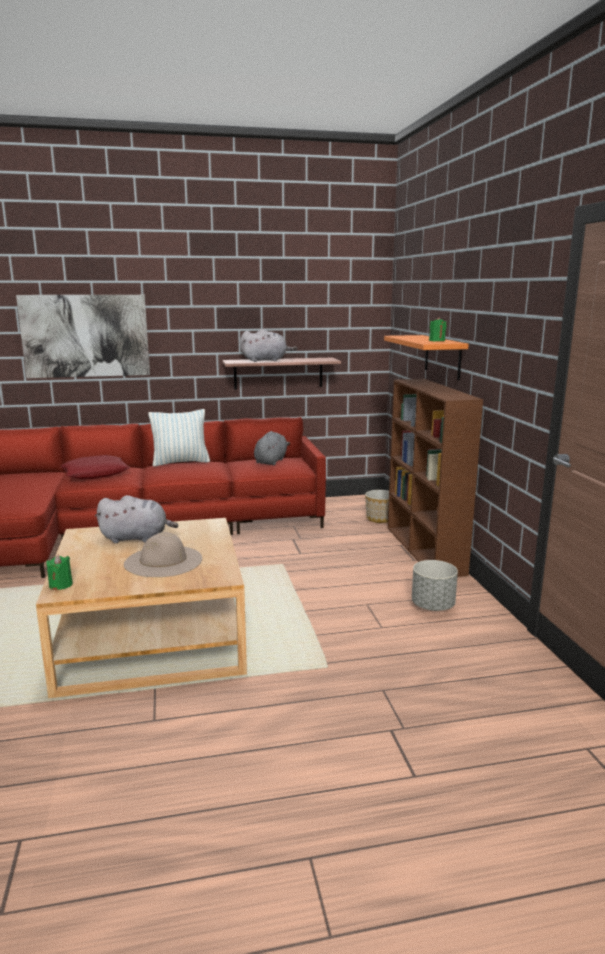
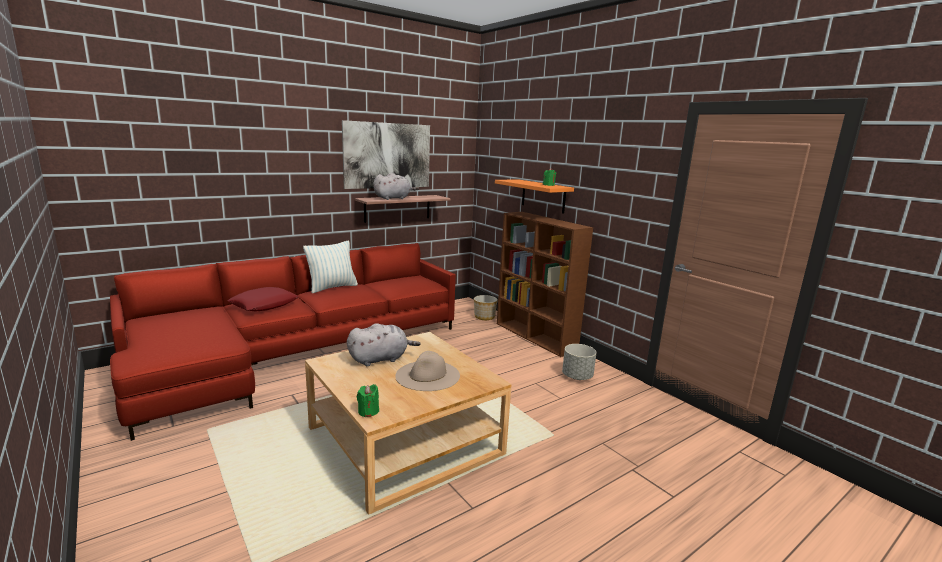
camera: 25 degrees left, 0 degrees up
picture [16,295,150,378] -> picture moved to [342,120,430,189]
grey plush toy [254,431,290,466] -> none

